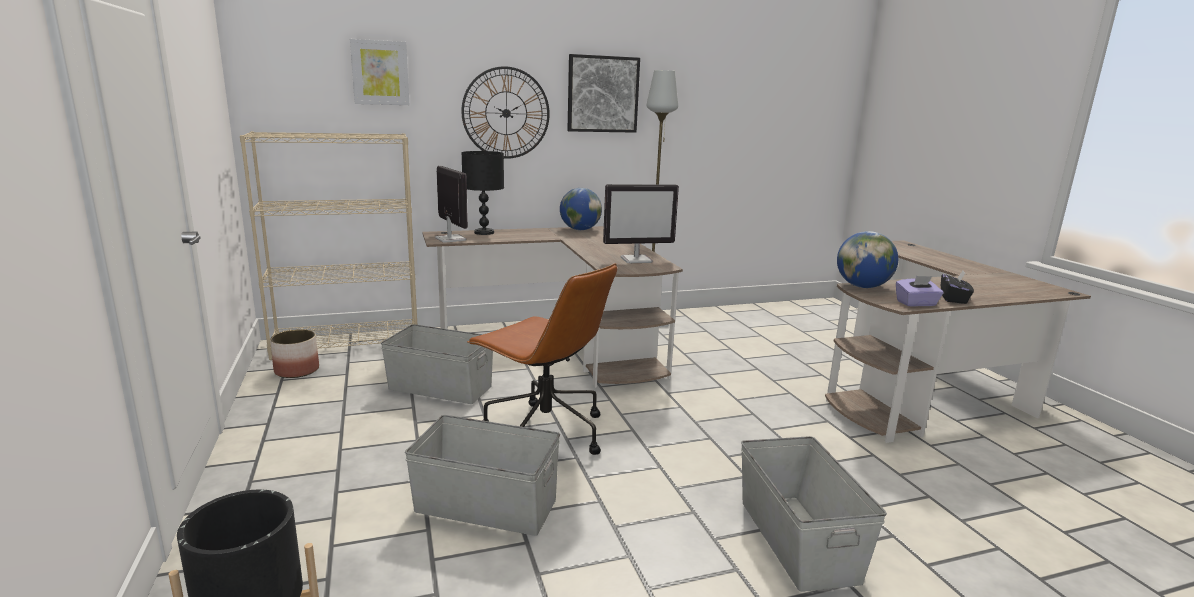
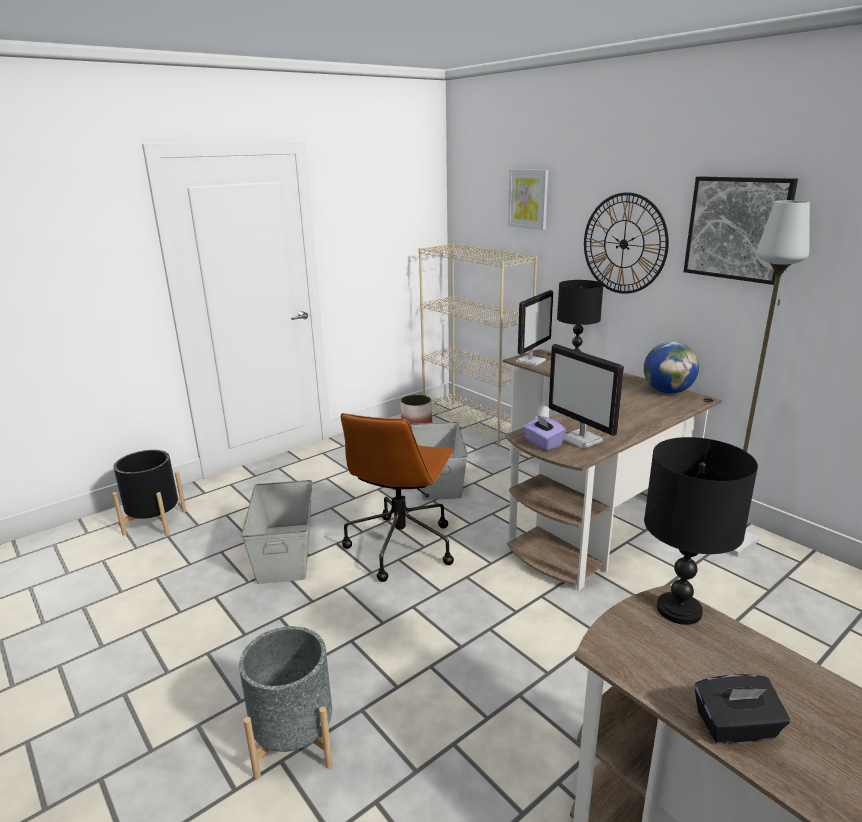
camera: 70 degrees right, 5 degrees up
grey storage box [741,436,887,592] -> grey planter [239,626,333,780]
globe [837,231,898,288] -> black table lamp [644,437,758,625]
purple tissue box [896,276,943,307] -> purple tissue box moved to [523,415,566,451]

